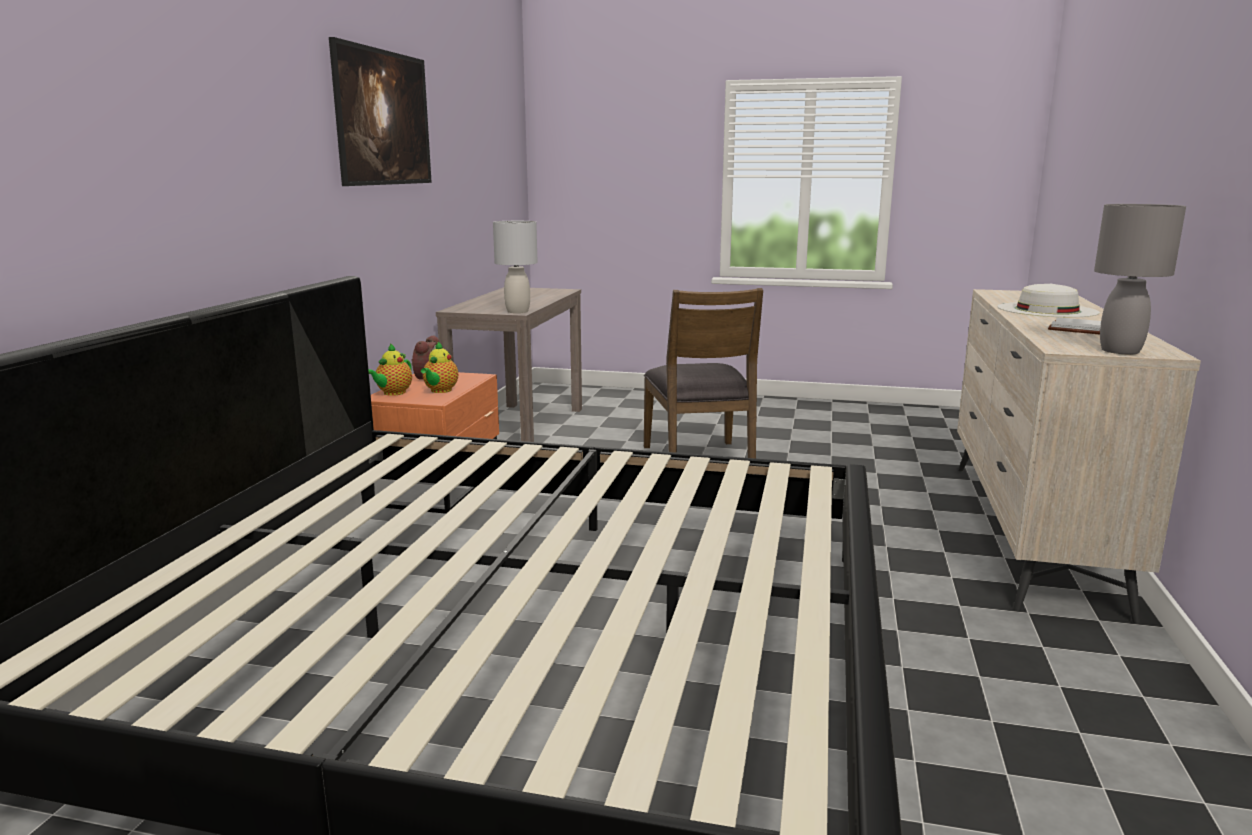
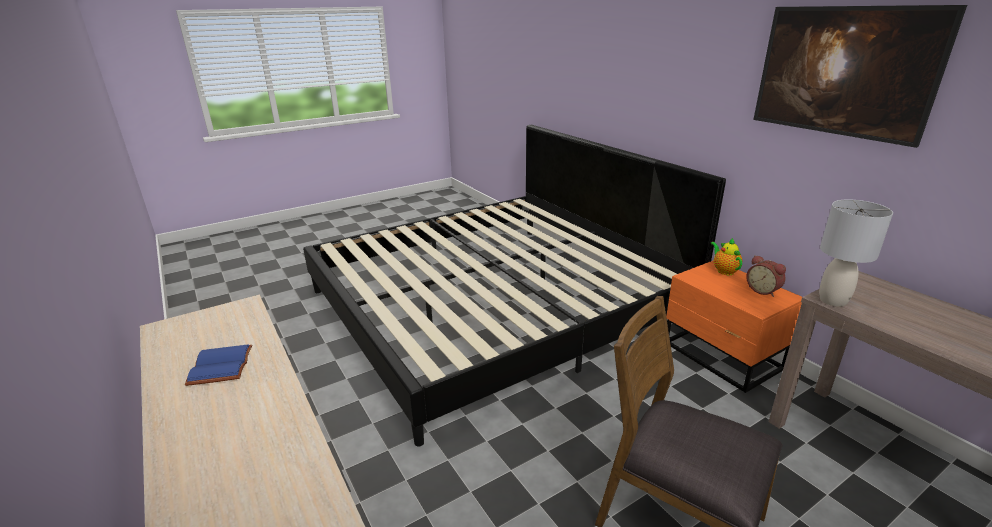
camera: 135 degrees right, 10 degrees up
teapot [421,342,458,393] -> none
white hat [997,284,1100,317] -> none
white book [1048,317,1101,334] -> blue book [185,344,252,386]
grey table lamp [1094,204,1186,354] -> none

